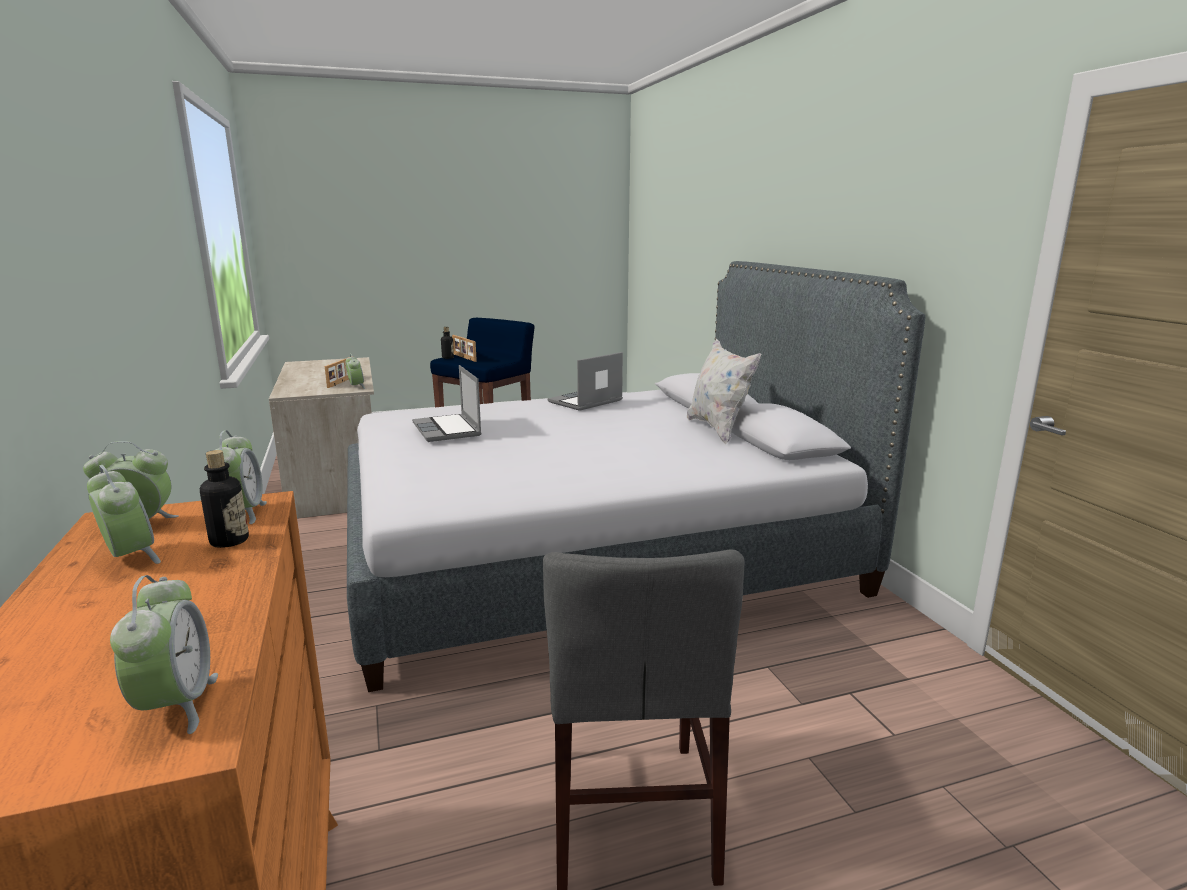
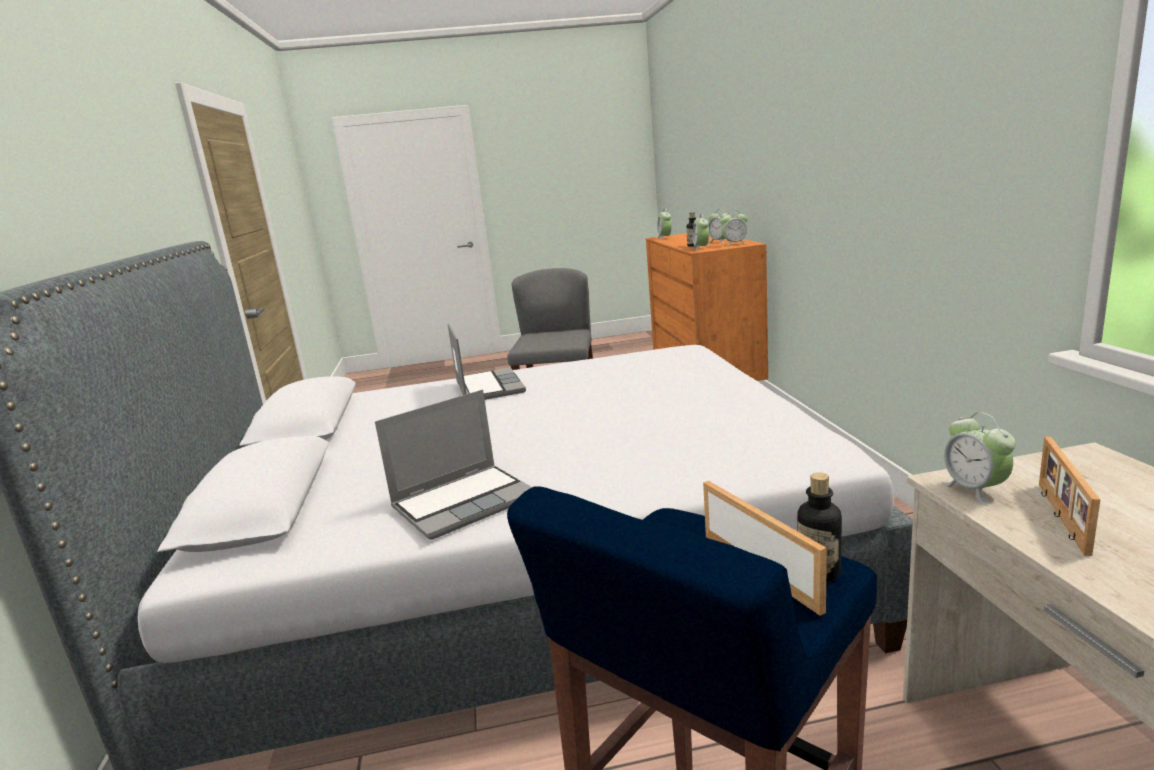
camera: 170 degrees left, 0 degrees up
laptop [412,365,482,442] -> laptop moved to [448,323,526,400]
white pillow [687,339,761,444] -> none

